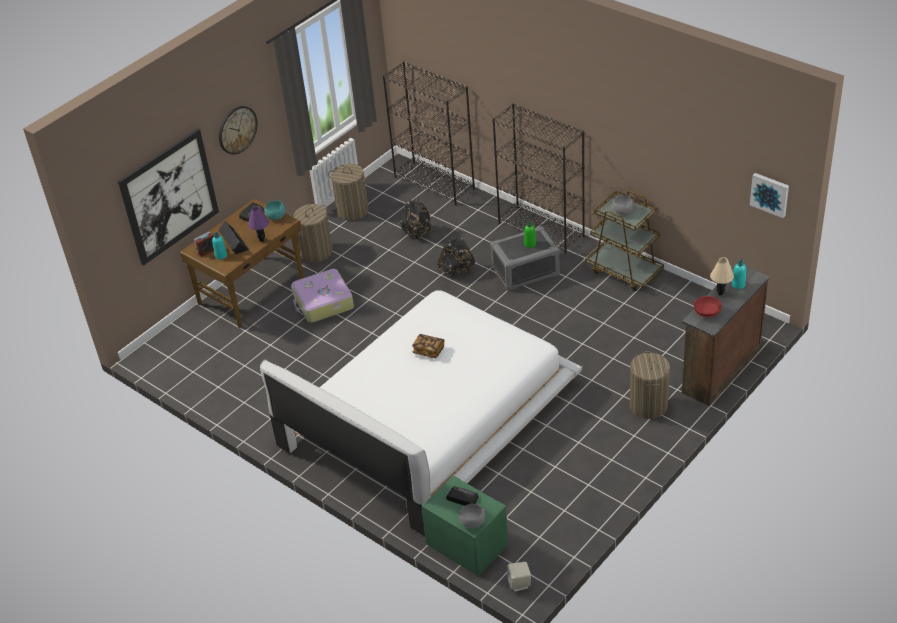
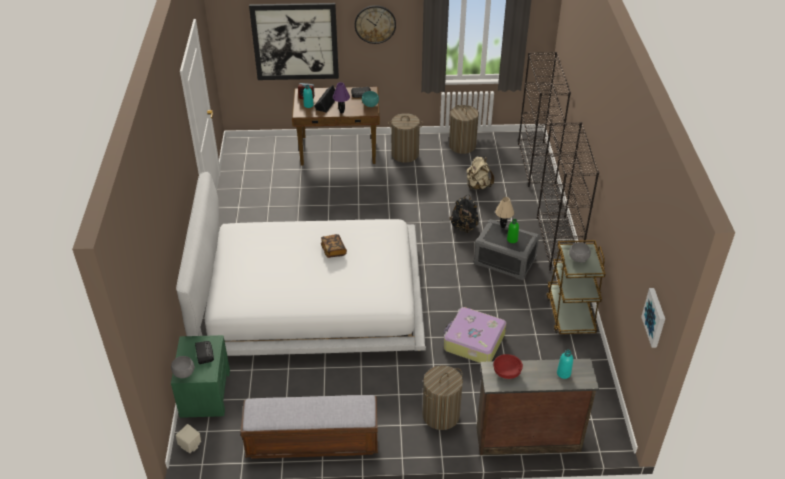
camera: 45 degrees right, 0 degrees up
suitcase [291,269,354,323] -> suitcase moved to [444,307,506,363]
black backpack [400,197,432,239] -> beige backpack [467,156,494,190]
beige table lamp [710,257,734,296] -> beige table lamp moved to [495,197,514,229]
none -> bench [241,395,378,459]

